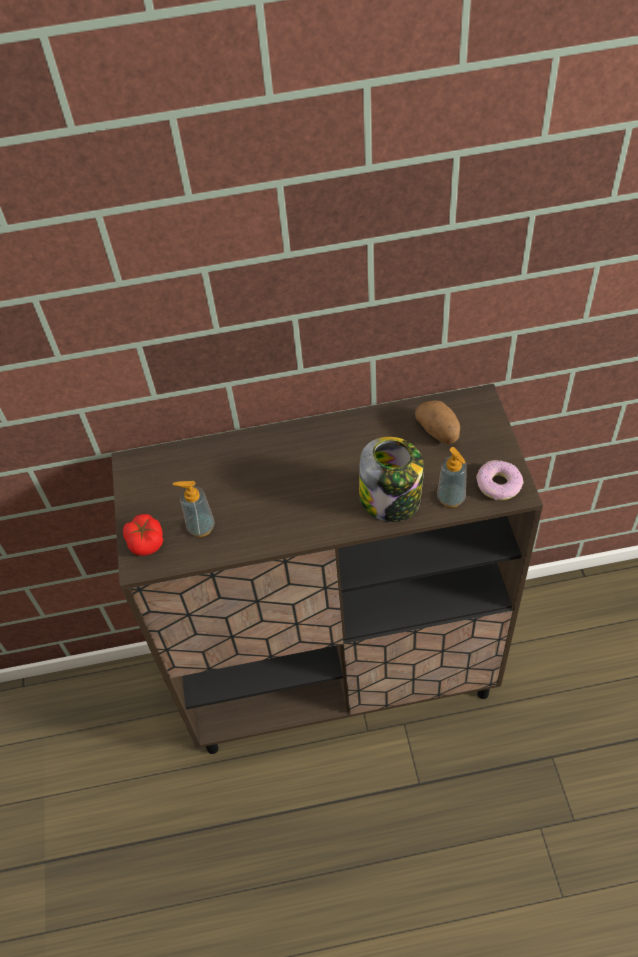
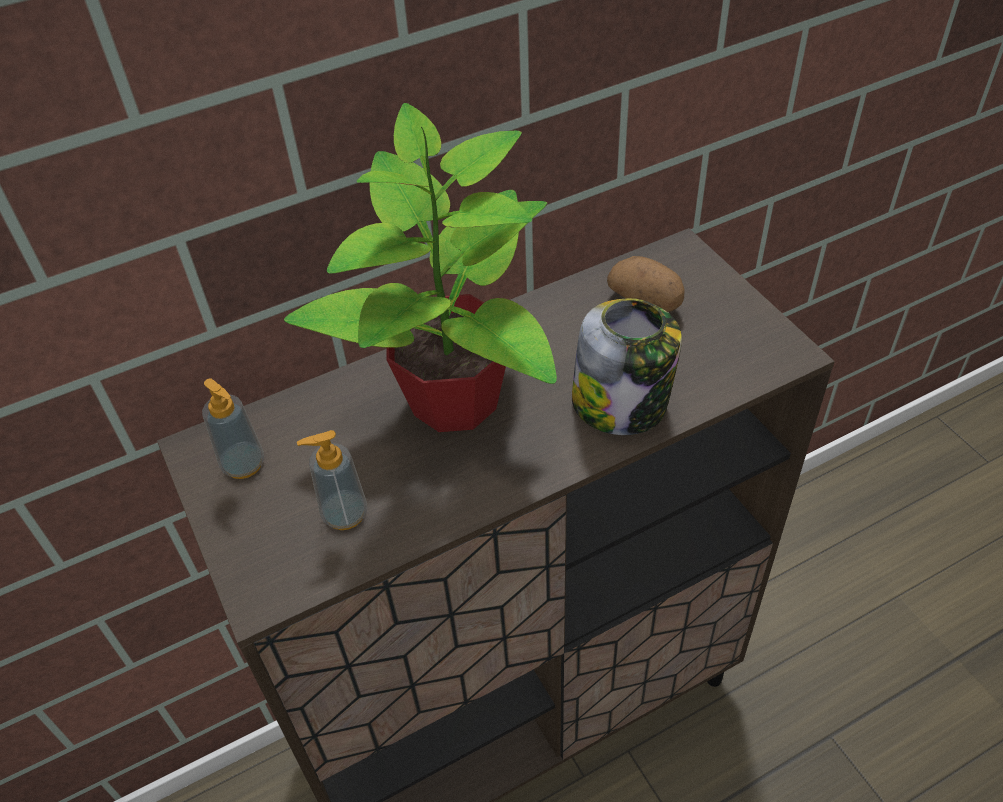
camera: 20 degrees left, 5 degrees down
tomato [123,514,163,556] -> none
soap dispenser [437,447,467,507] -> soap dispenser moved to [202,379,264,479]
donut [476,460,523,500] -> none
none -> potted plant [284,103,557,432]

